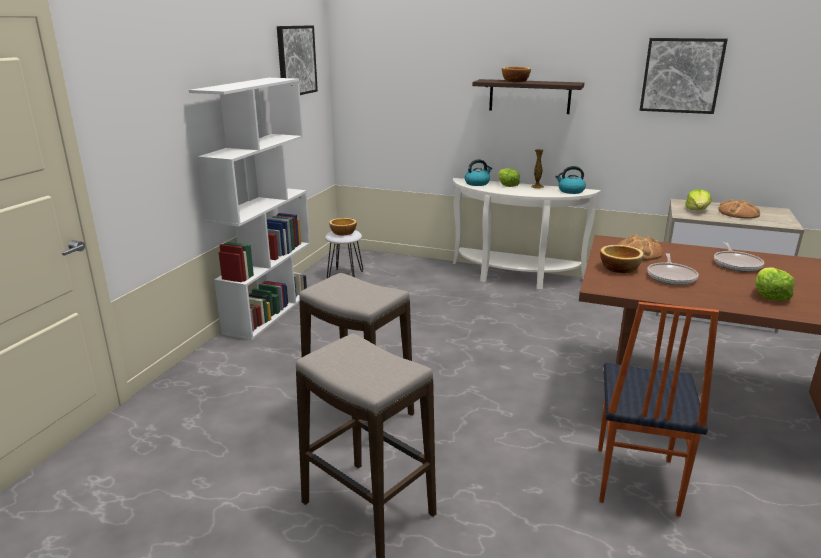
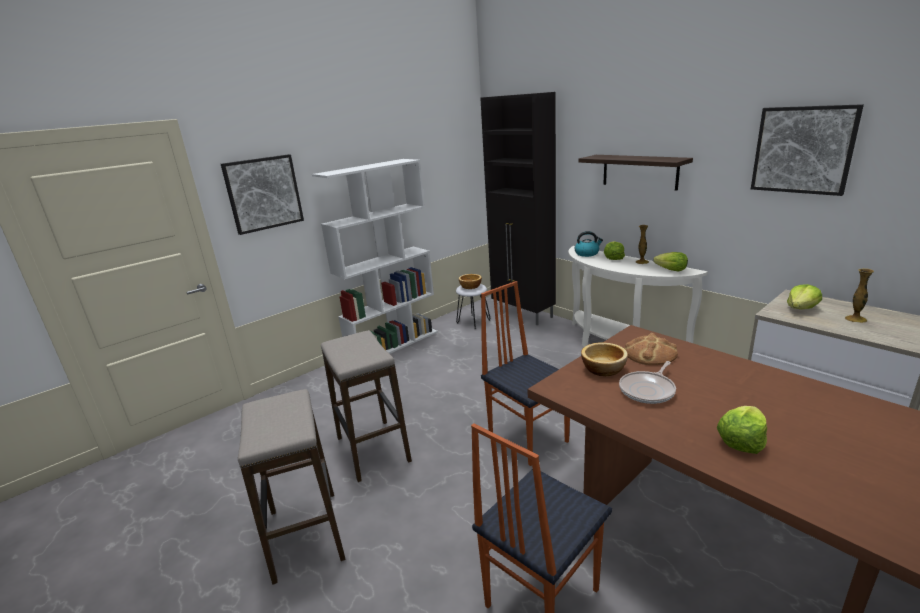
camera: 30 degrees right, 0 degrees up
picture [277,25,318,95] -> picture moved to [221,154,304,235]
bowl [502,67,531,82] -> none
kettle [555,166,586,194] -> lettuce [653,252,688,272]
frying pan [714,242,764,272] -> none
bread [718,199,760,219] -> vase [845,268,874,323]
none -> black cabinet [480,92,556,325]
none -> chair [481,281,570,466]

